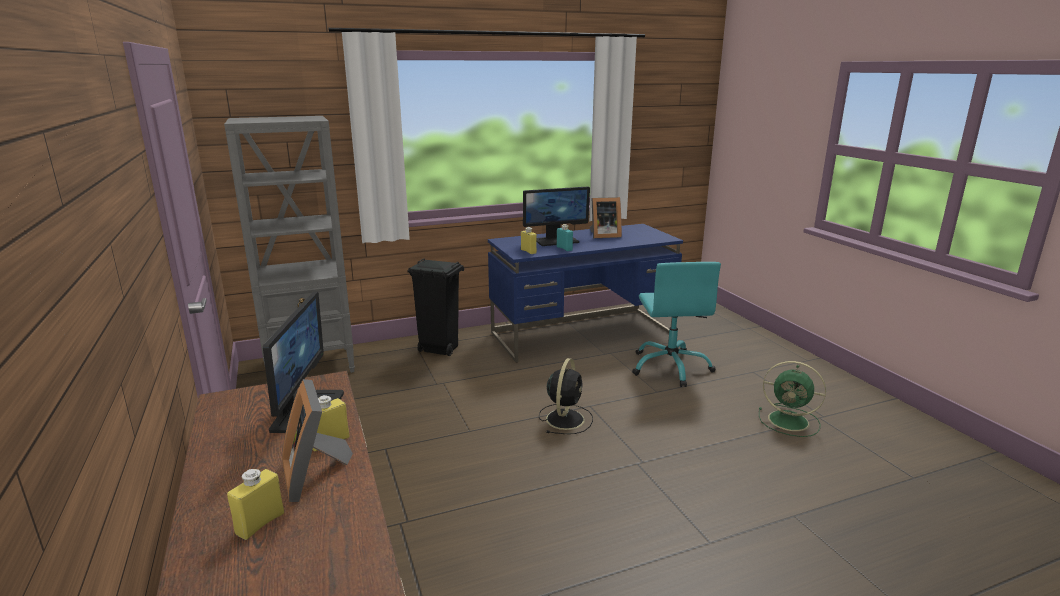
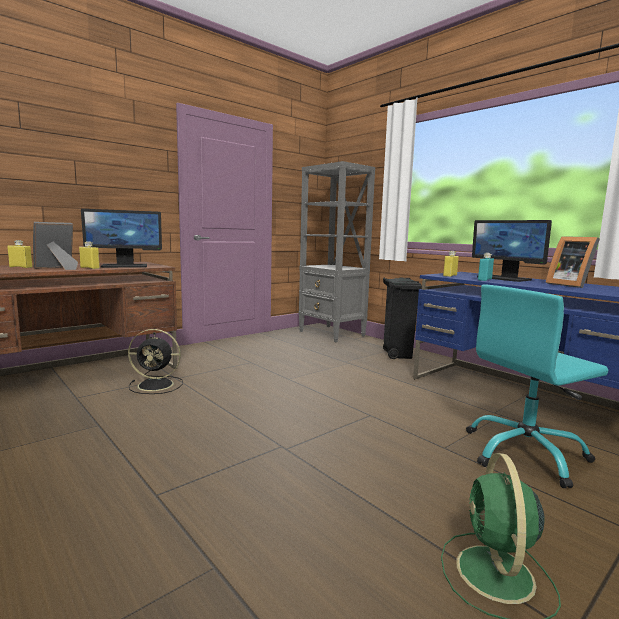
camera: 70 degrees right, 10 degrees down
black fan [539,358,593,434] -> black fan moved to [128,329,183,394]

